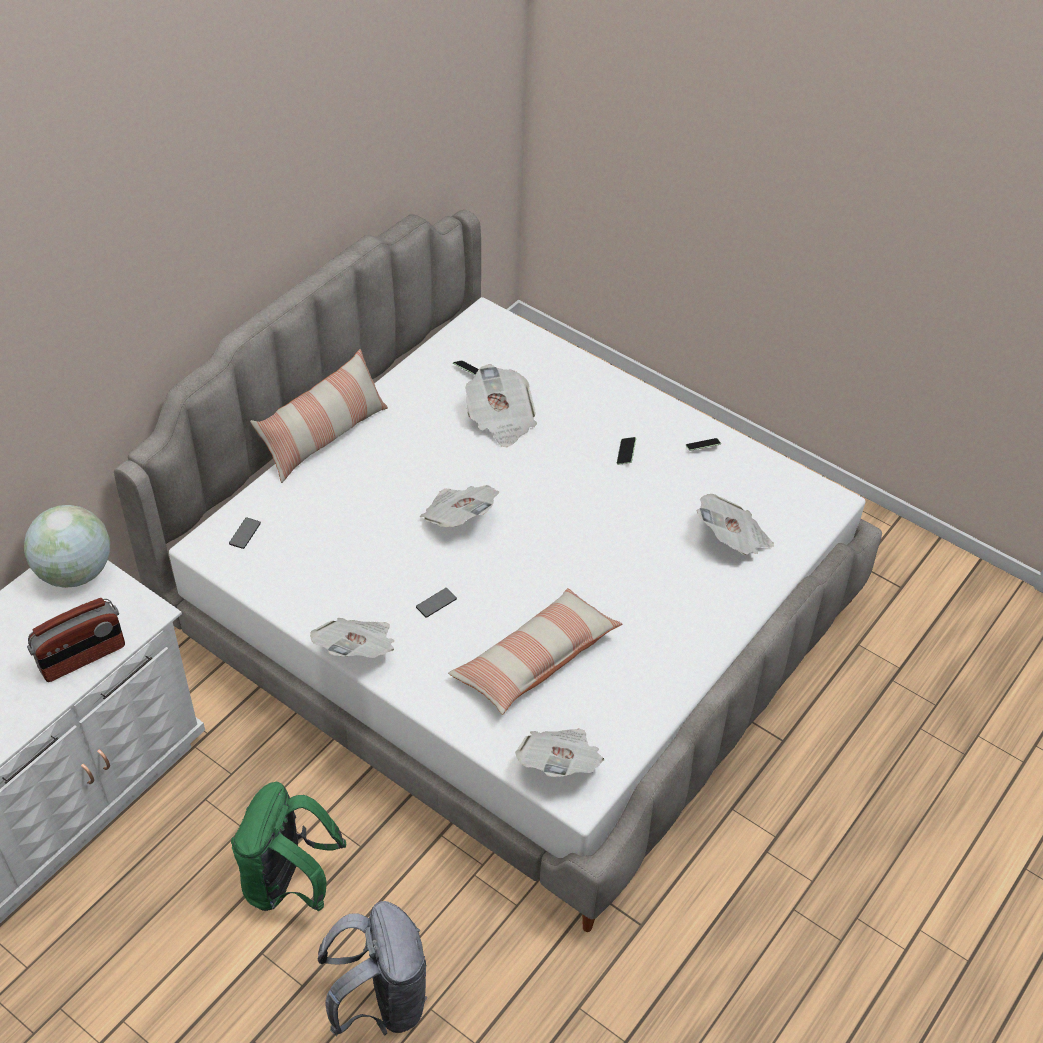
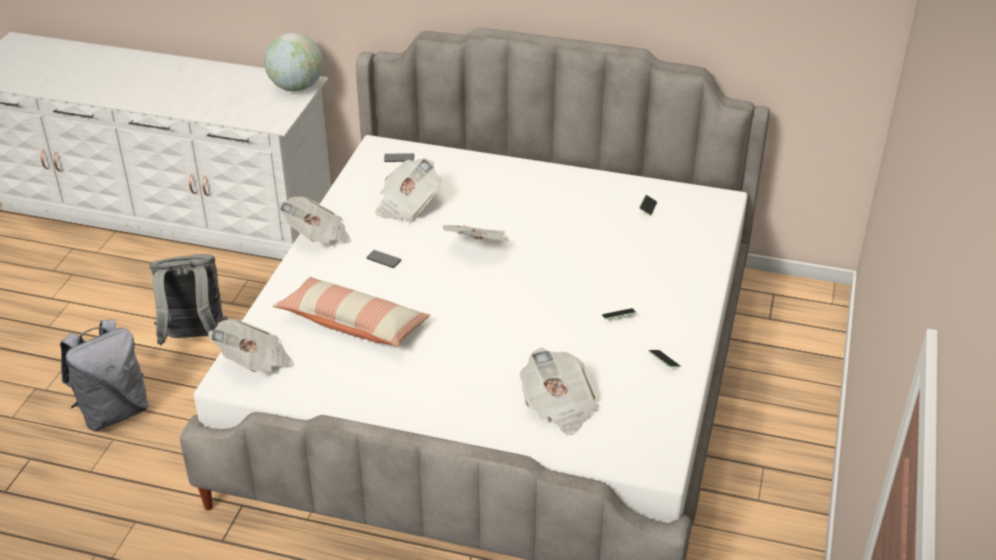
camera: 70 degrees right, 10 degrees down
radio [27,598,125,682] -> none
green backpack [231,782,347,911] -> grey backpack [150,254,228,346]
pillow [250,349,388,483] -> none
newspaper [465,364,537,447] -> newspaper moved to [375,158,441,221]

